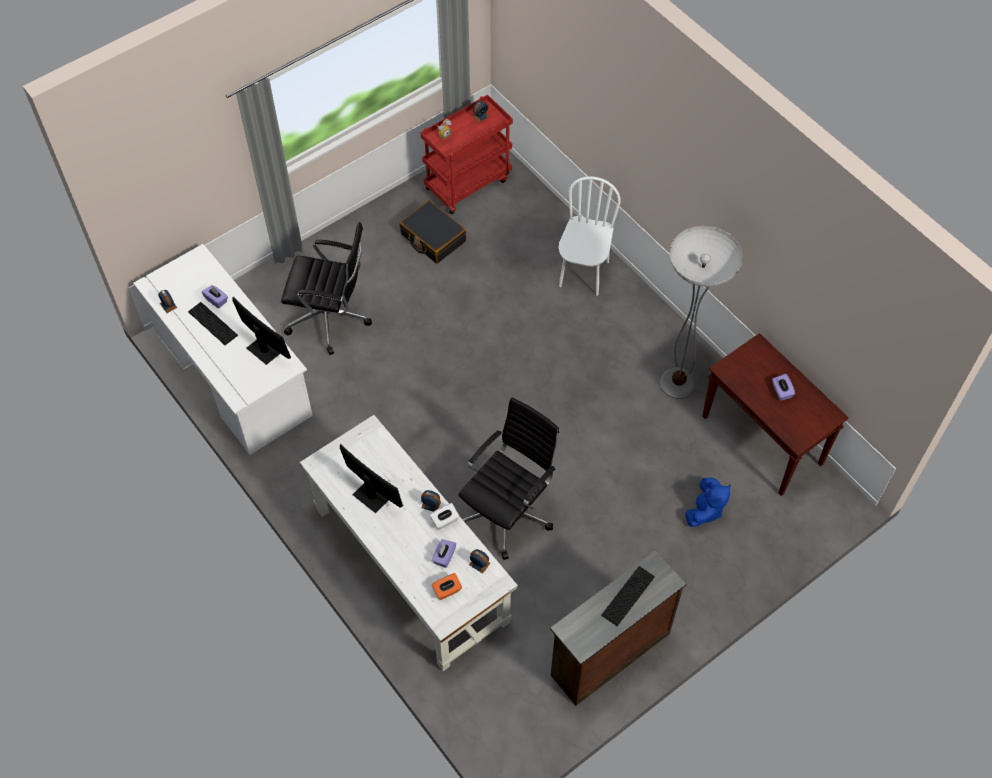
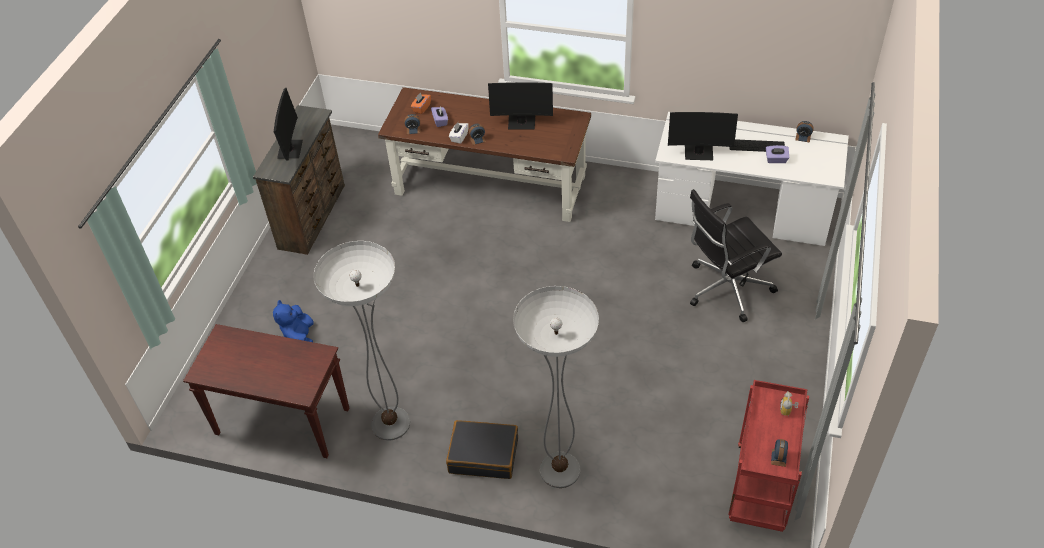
camera: 145 degrees right, 10 degrees down
white desk [300,415,518,671] -> brown desk [378,87,591,222]
black suitcase [399,200,466,264] -> black suitcase moved to [446,420,518,479]
black office chair [459,397,559,560] -> none
white chair [559,176,621,295] -> floor lamp [513,286,599,488]
keyboard [601,566,655,626] -> monitor [274,88,303,161]
purple tissue box [772,374,795,401] -> none

